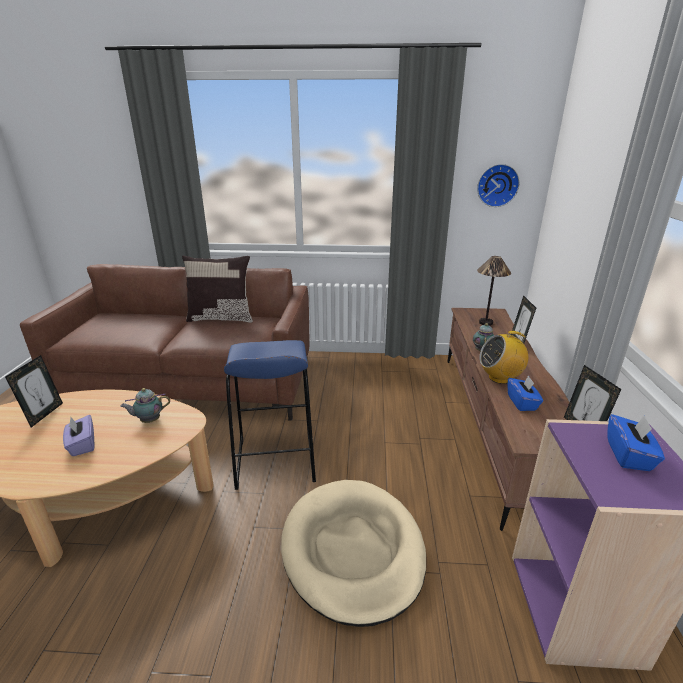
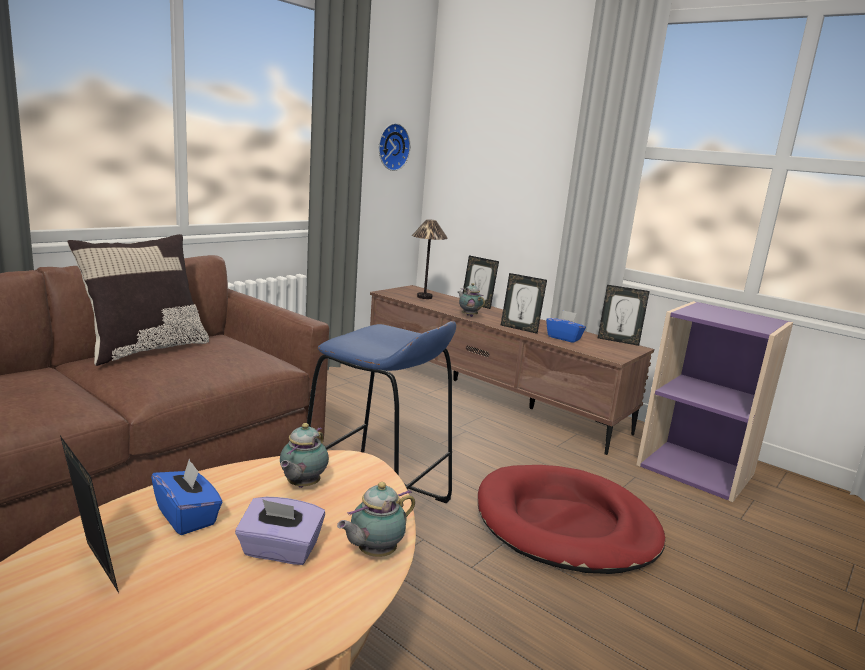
camera: 55 degrees left, 10 degrees down
beige dog bed [281,480,426,627] -> red dog bed [478,465,665,574]
radio [479,331,528,384] -> picture frame [501,273,547,334]
blue tissue box [607,414,665,471] -> blue tissue box moved to [151,459,223,535]
none -> teapot [337,482,415,557]

